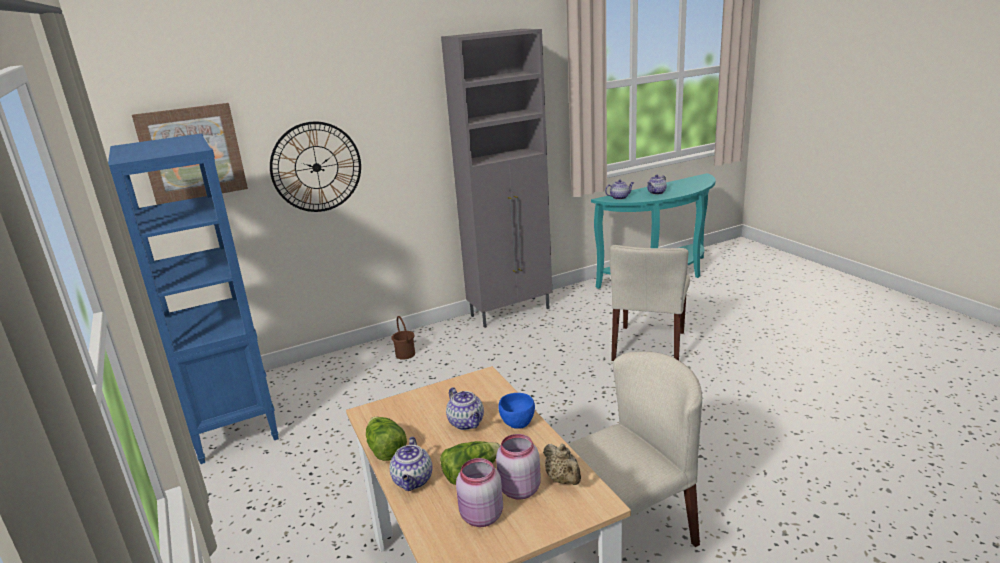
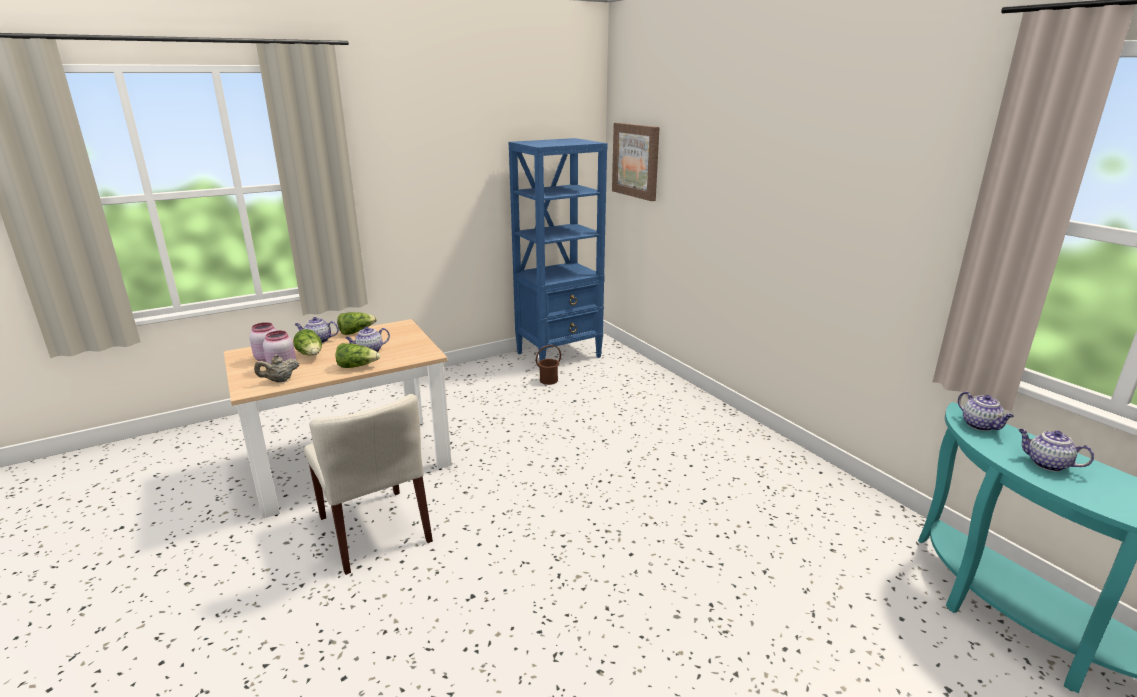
camera: 85 degrees right, 0 degrees up
wall clock [270,122,361,212] -> none
brown bucket [391,316,415,360] -> brown bucket moved to [536,345,561,385]
grey cabinet [441,29,552,328] -> none
blue bowl [498,393,535,429] -> lettuce [336,343,380,368]
beige chair [610,245,690,361] -> none

